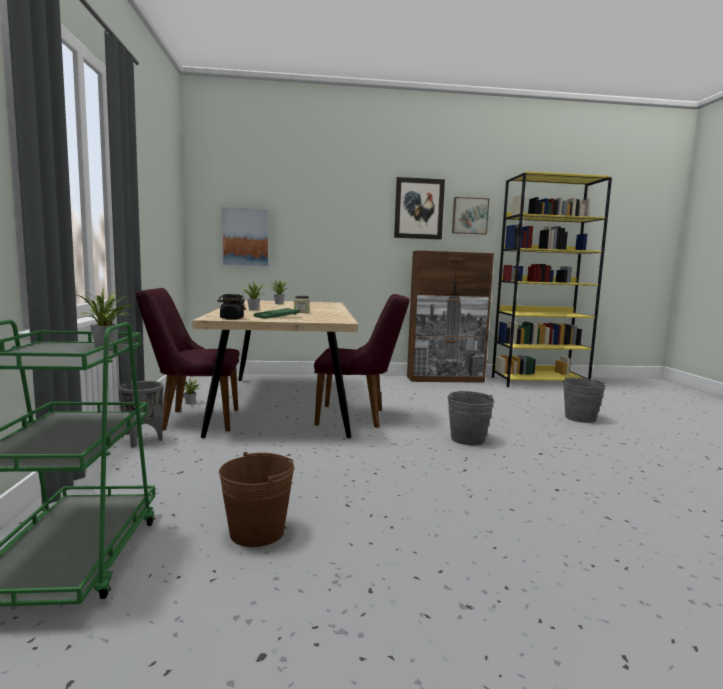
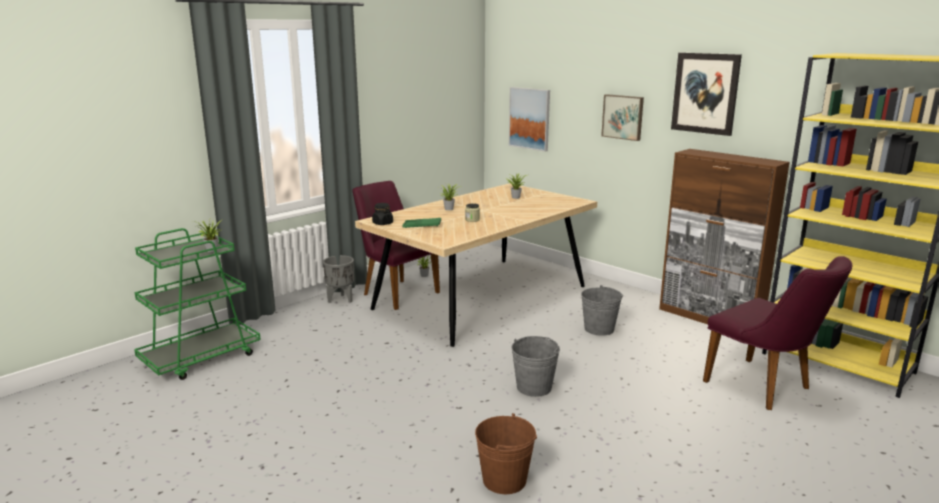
camera: 50 degrees right, 10 degrees up
brown bucket [219,452,294,547] -> brown bucket moved to [475,413,537,494]
purple chair [314,294,410,428] -> purple chair moved to [703,256,853,410]
picture [452,197,489,234] -> picture moved to [601,94,644,141]
grey bucket [563,377,606,423] -> grey bucket moved to [581,285,623,336]

